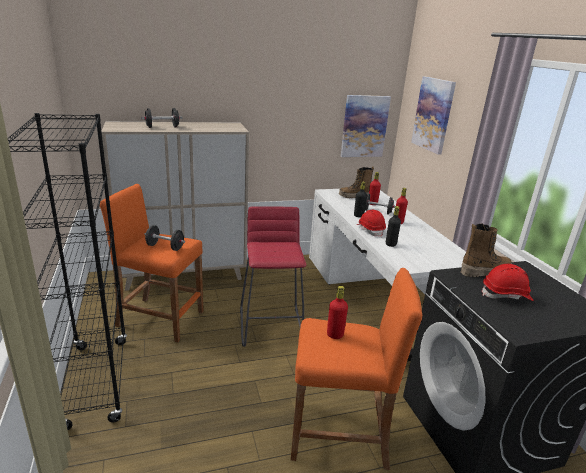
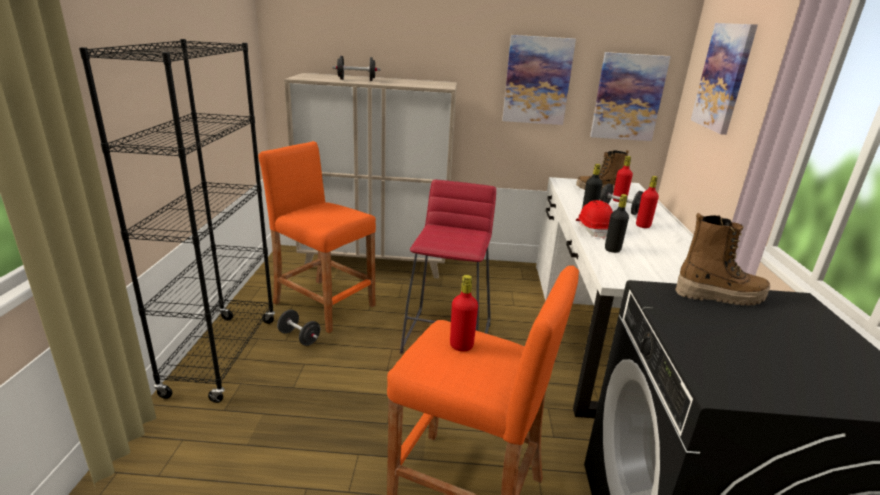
camera: 20 degrees right, 0 degrees up
black dumbbell [145,225,185,251] -> black dumbbell moved to [277,309,320,346]
red hard hat [482,264,534,301] -> none
none -> picture [502,35,576,125]

